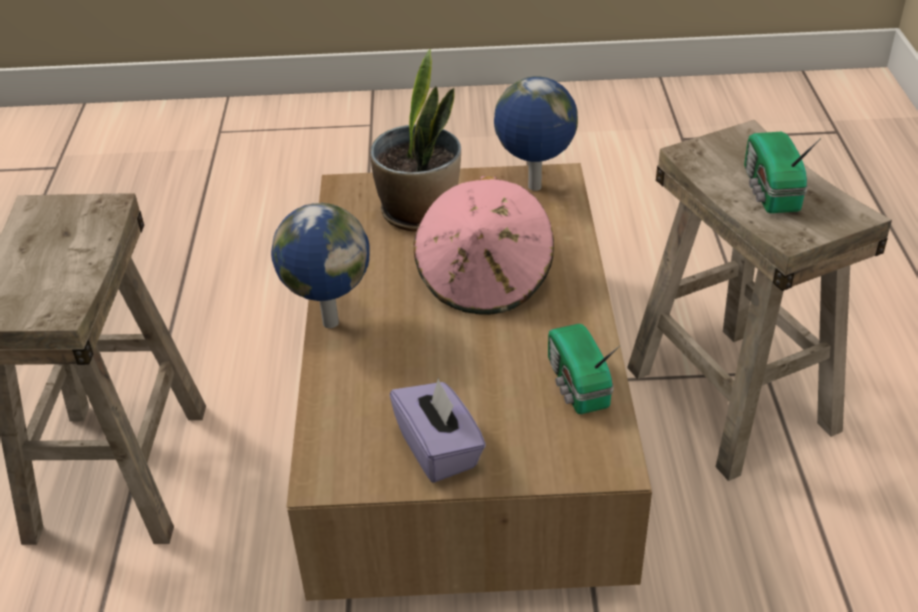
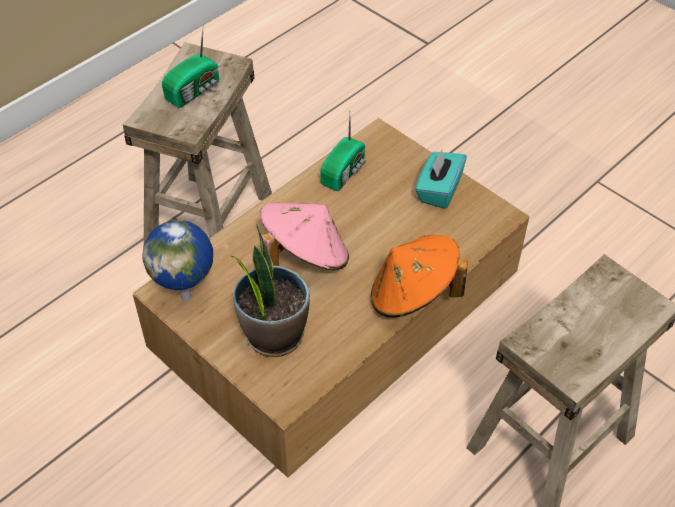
camera: 135 degrees left, 10 degrees up
globe [271,203,370,328] -> orange hat [371,235,468,318]
purple tissue box [390,378,486,483] -> turquoise tissue box [416,149,467,209]

